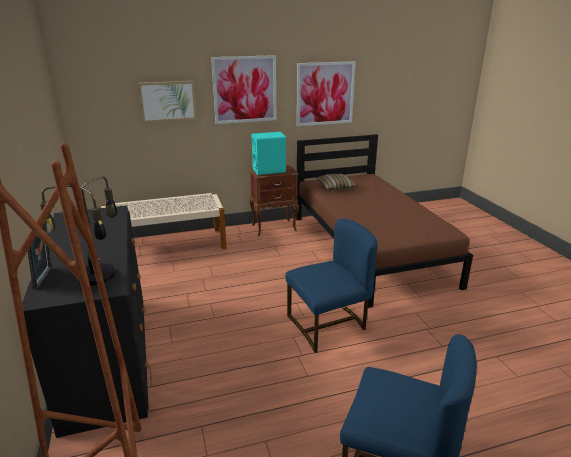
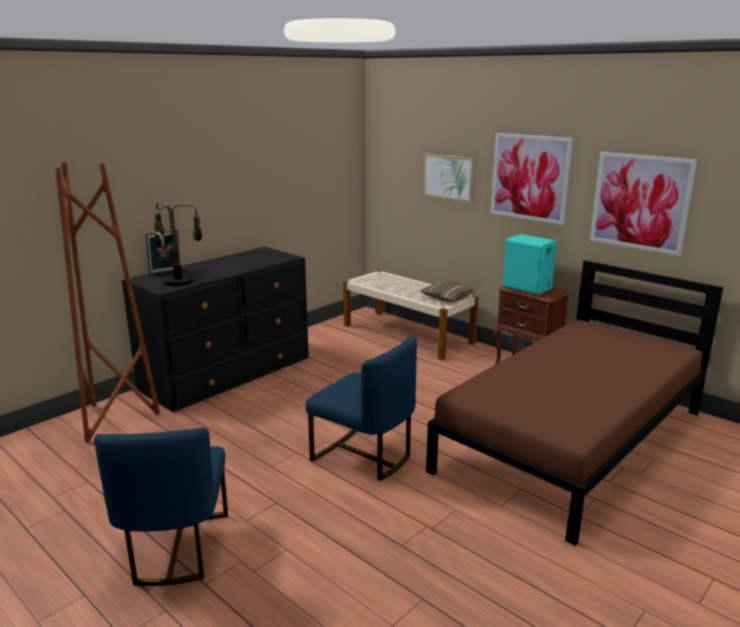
camera: 60 degrees right, 5 degrees down
pillow [316,174,357,190] -> pillow moved to [420,281,475,302]

